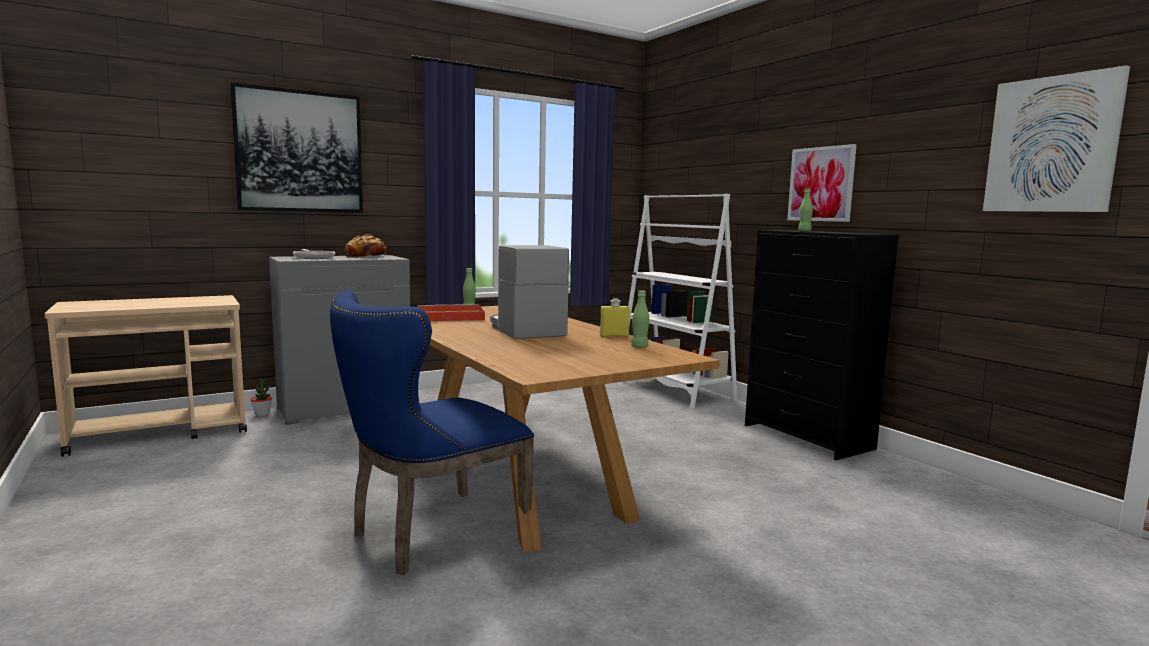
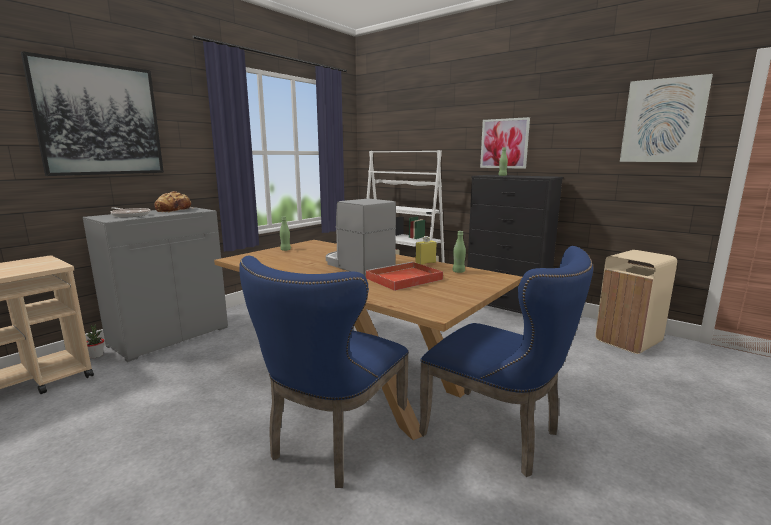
camera: 20 degrees left, 5 degrees up
red tray [417,304,485,321] -> red tray moved to [365,262,443,291]
none -> blue chair [419,246,593,477]
none -> beige trash can [595,250,677,354]

